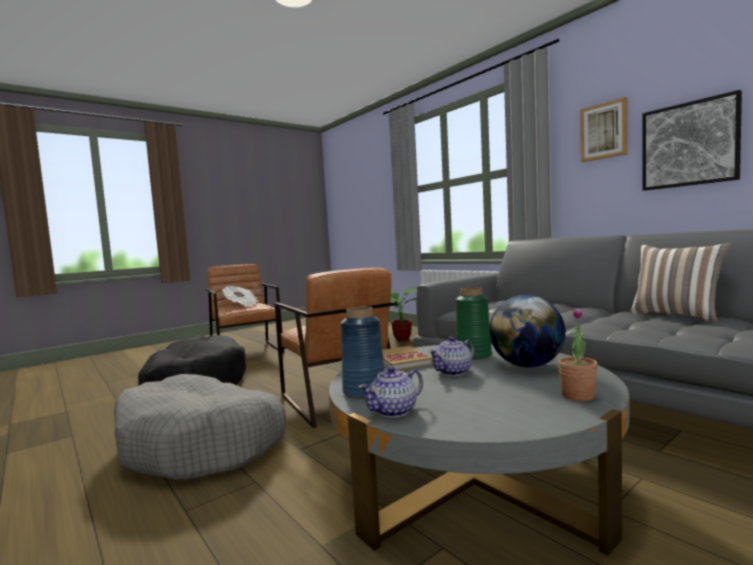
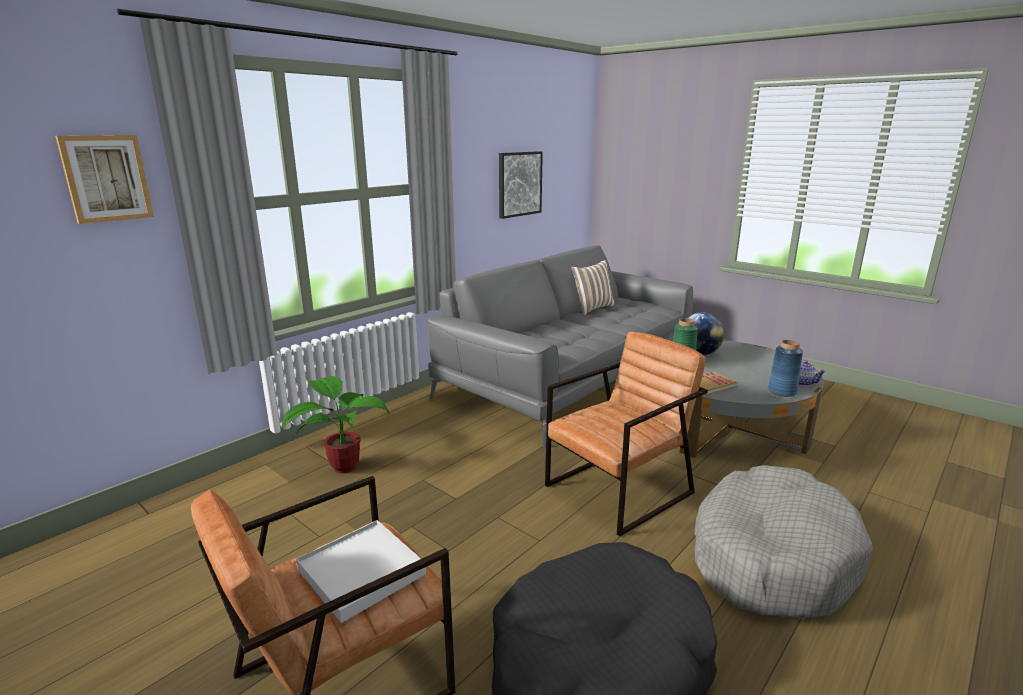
camera: 100 degrees left, 15 degrees up
newspaper [222,286,259,306] -> white tray [296,520,426,623]
teapot [428,337,474,376] -> none
potted plant [558,308,598,401] -> none
picture [580,97,628,162] -> picture moved to [55,135,154,224]

